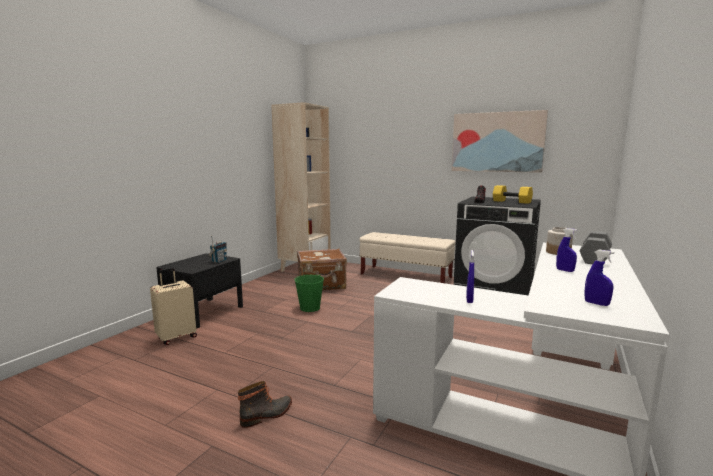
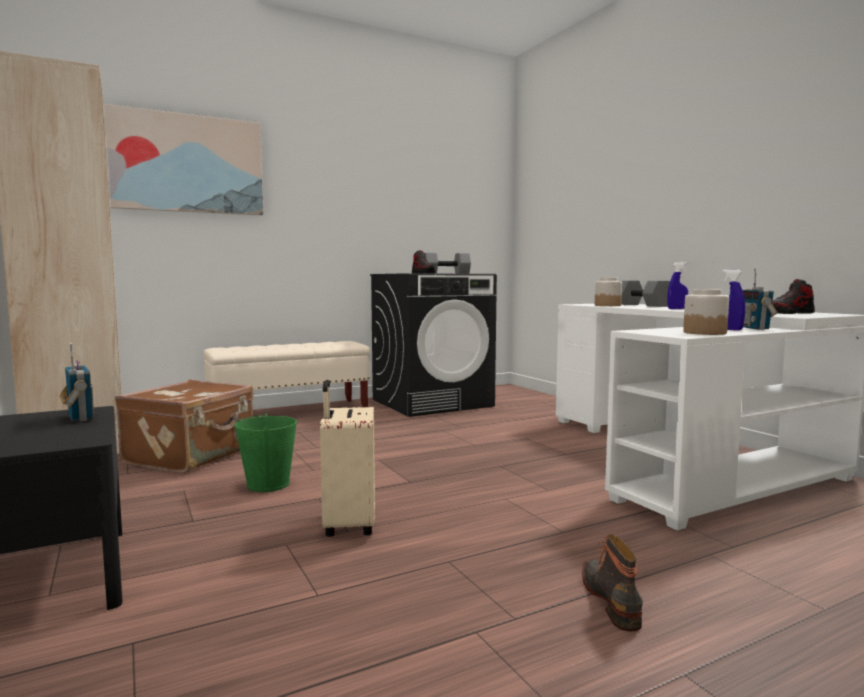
camera: 55 degrees left, 5 degrees down
beige suitcase [150,268,197,345] -> beige suitcase moved to [320,380,375,537]
picture [452,110,548,173] -> picture moved to [104,104,264,216]
yellow dumbbell [493,185,533,204] -> grey dumbbell [424,253,471,274]
blue spray bottle [584,250,614,306] -> shoe [772,279,815,314]
none -> jar [683,289,729,335]
none -> radio [742,269,777,330]

